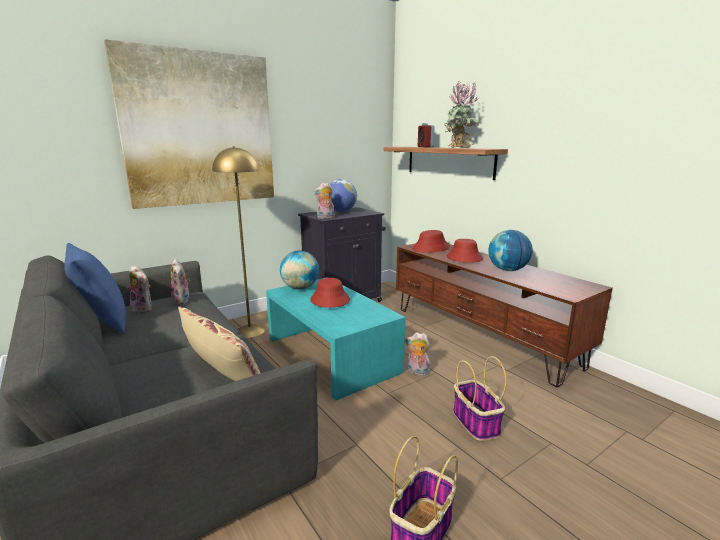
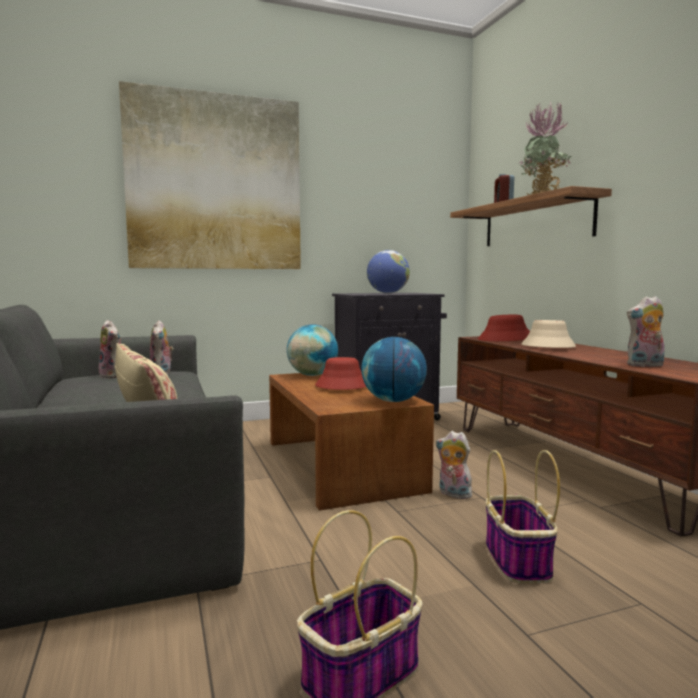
camera: 15 degrees right, 10 degrees down
blue pillow [64,243,126,334] -> none
yellow floor lamp [212,146,265,338] -> none
turquoise coffee table [266,277,406,400] -> brown coffee table [269,372,434,511]
plush toy [313,183,334,219] -> plush toy moved to [627,296,665,367]
red hat [447,239,483,263] -> beige hat [521,320,576,348]
globe [488,230,533,271] -> globe moved to [361,337,427,402]

